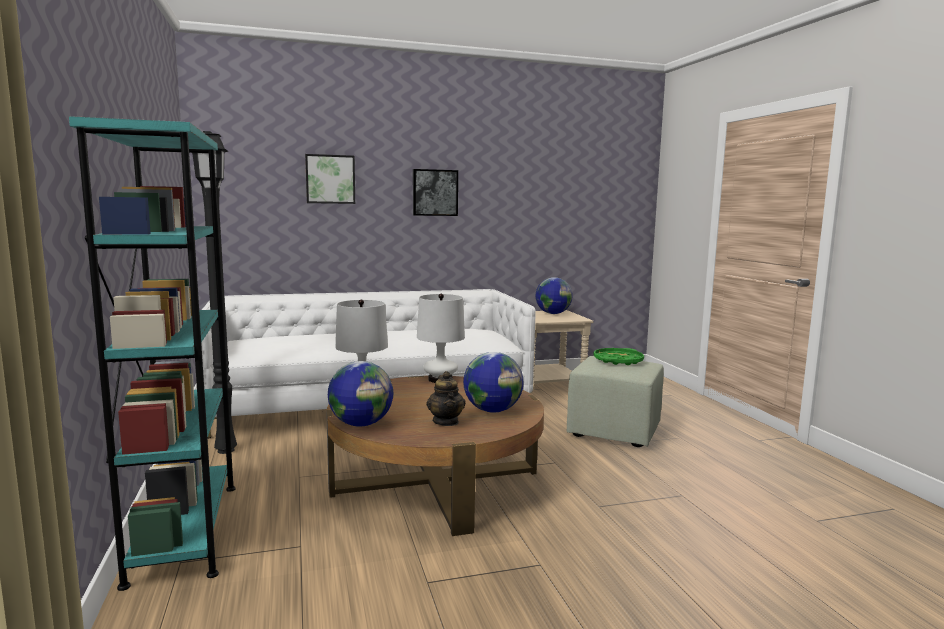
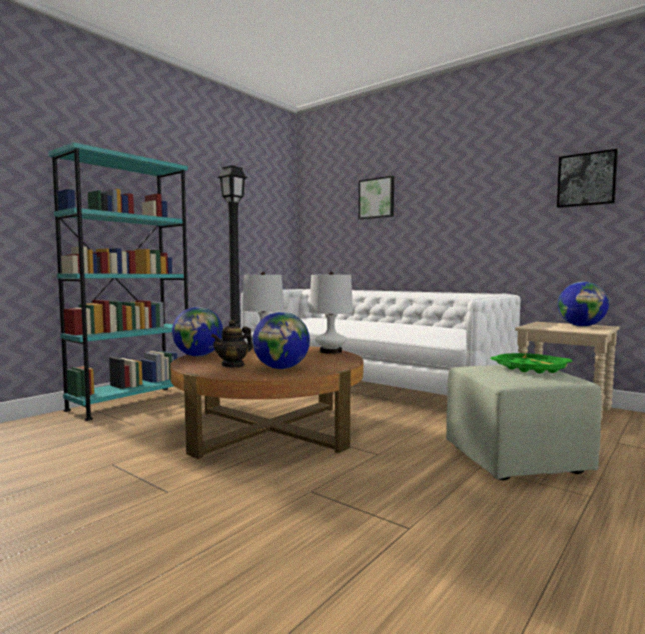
camera: 55 degrees right, 5 degrees down
picture [413,169,458,216] -> picture moved to [557,149,618,208]

